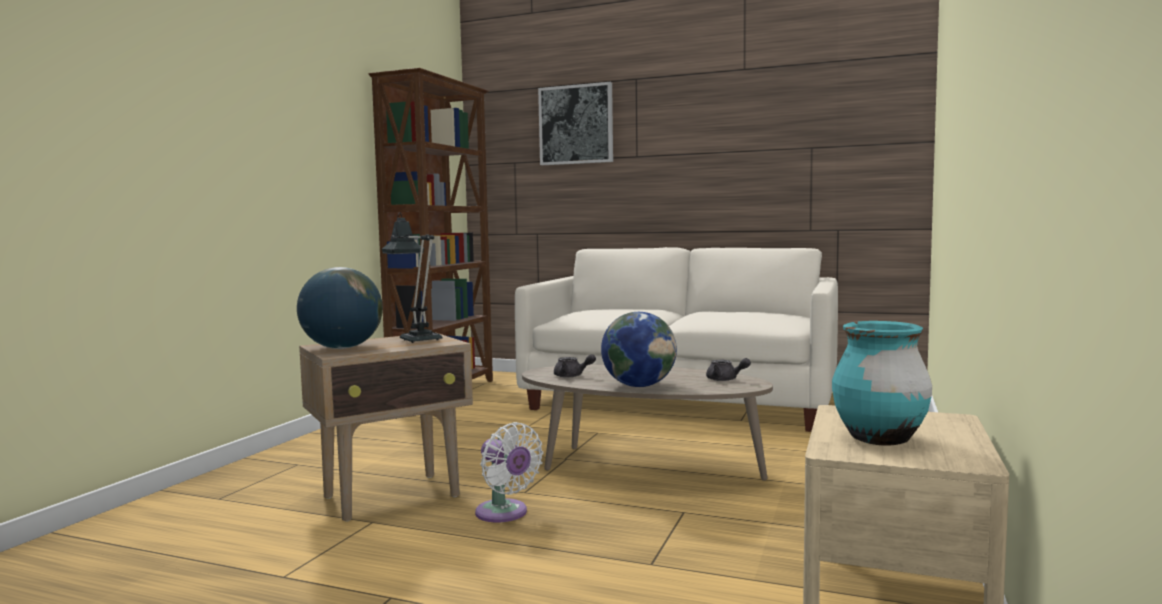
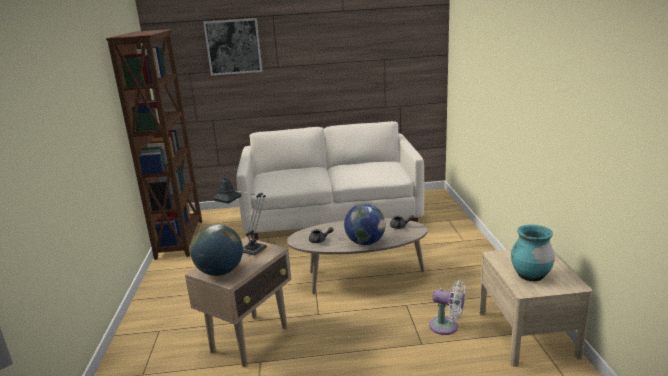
camera: 25 degrees left, 15 degrees up
white fan [475,422,543,522] -> white fan moved to [429,281,465,335]

